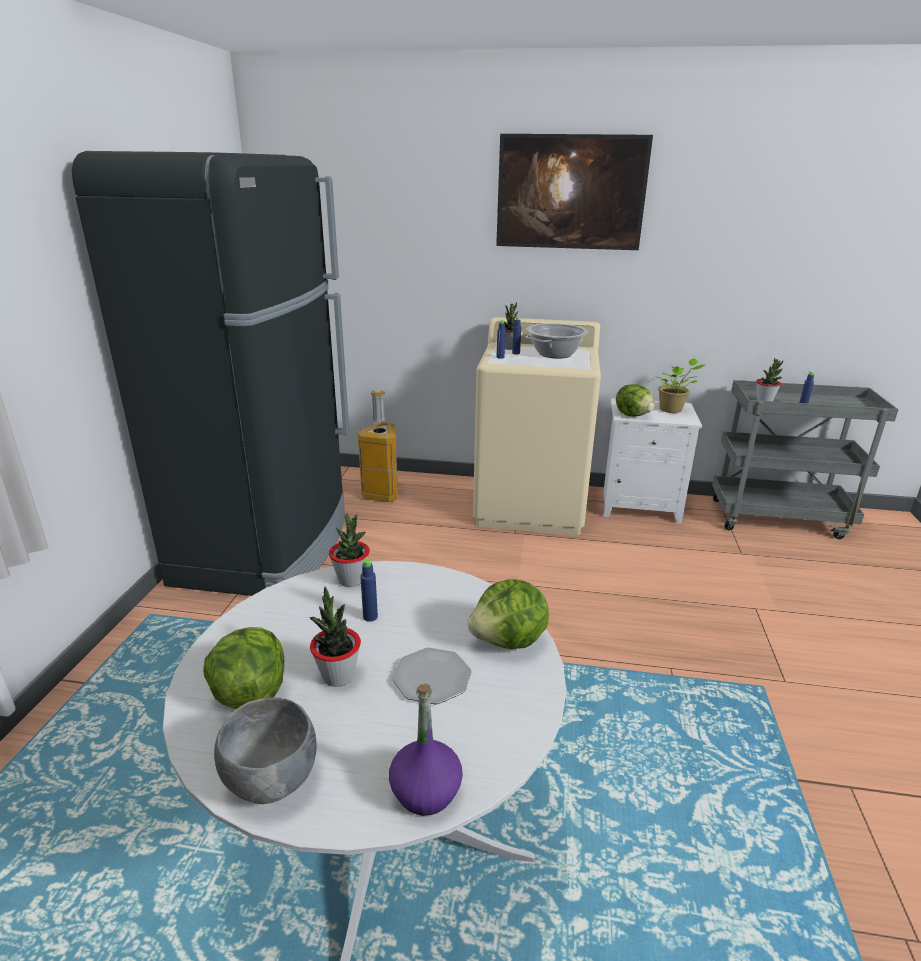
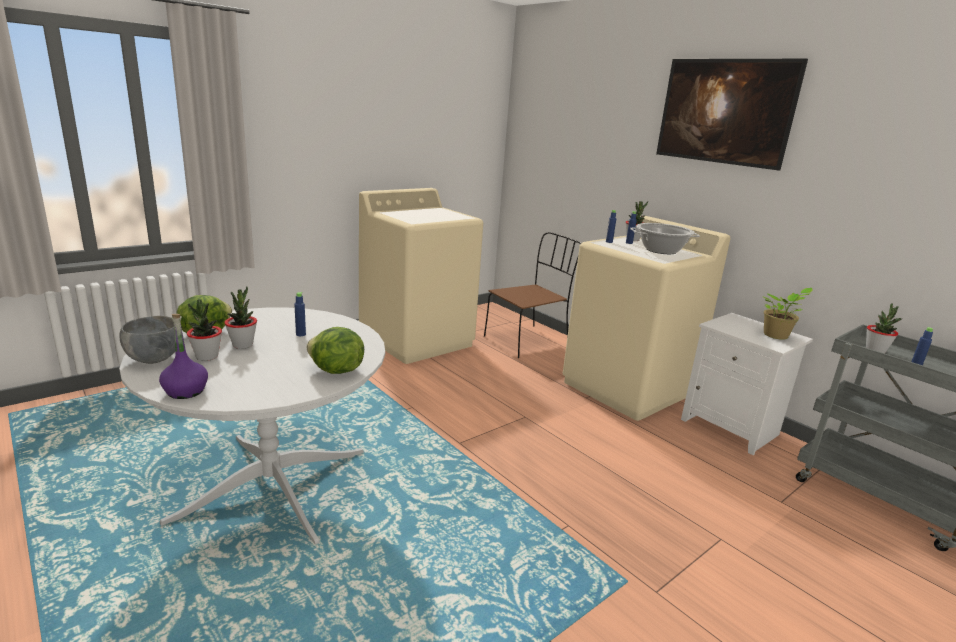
camera: 40 degrees right, 5 degrees down
black fridge [72,151,349,596] -> beige washing machine [359,188,483,364]
potted plant [329,513,370,587] -> potted plant moved to [187,300,222,361]
trash can [358,390,398,502] -> brown chair [484,232,581,358]
plate [392,648,471,704] -> none
lettuce [616,384,654,417] -> none

